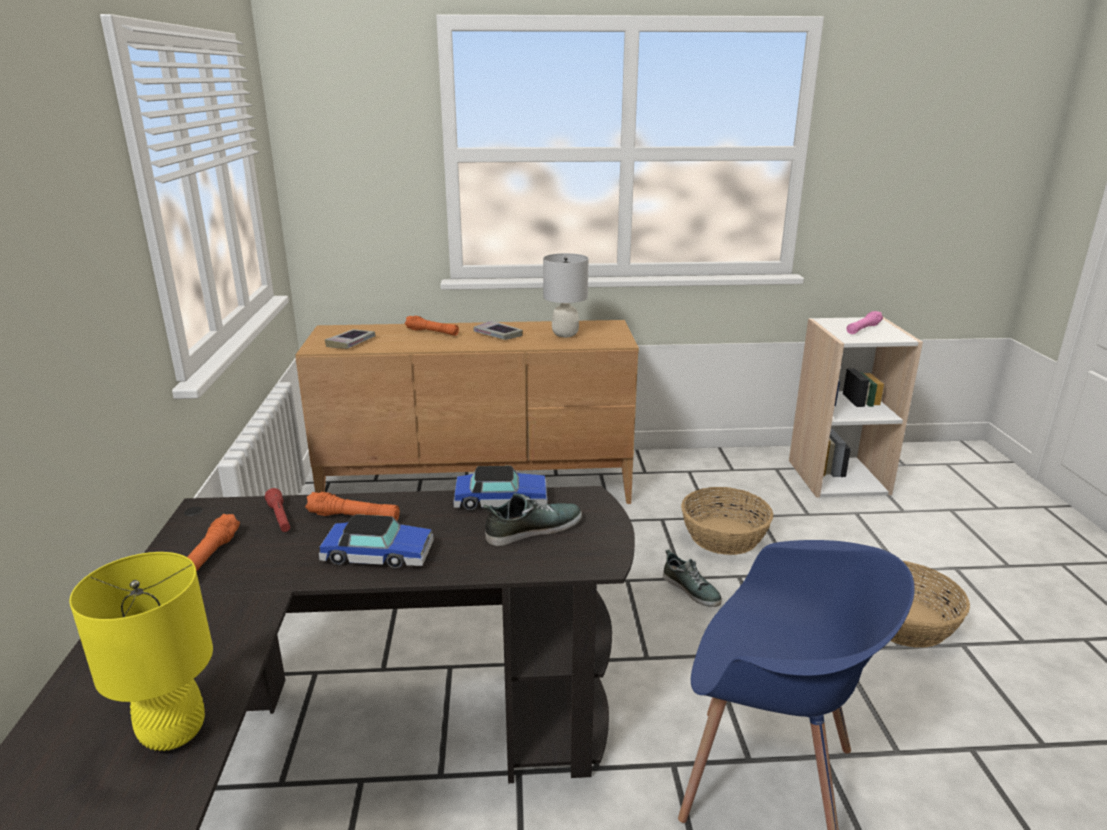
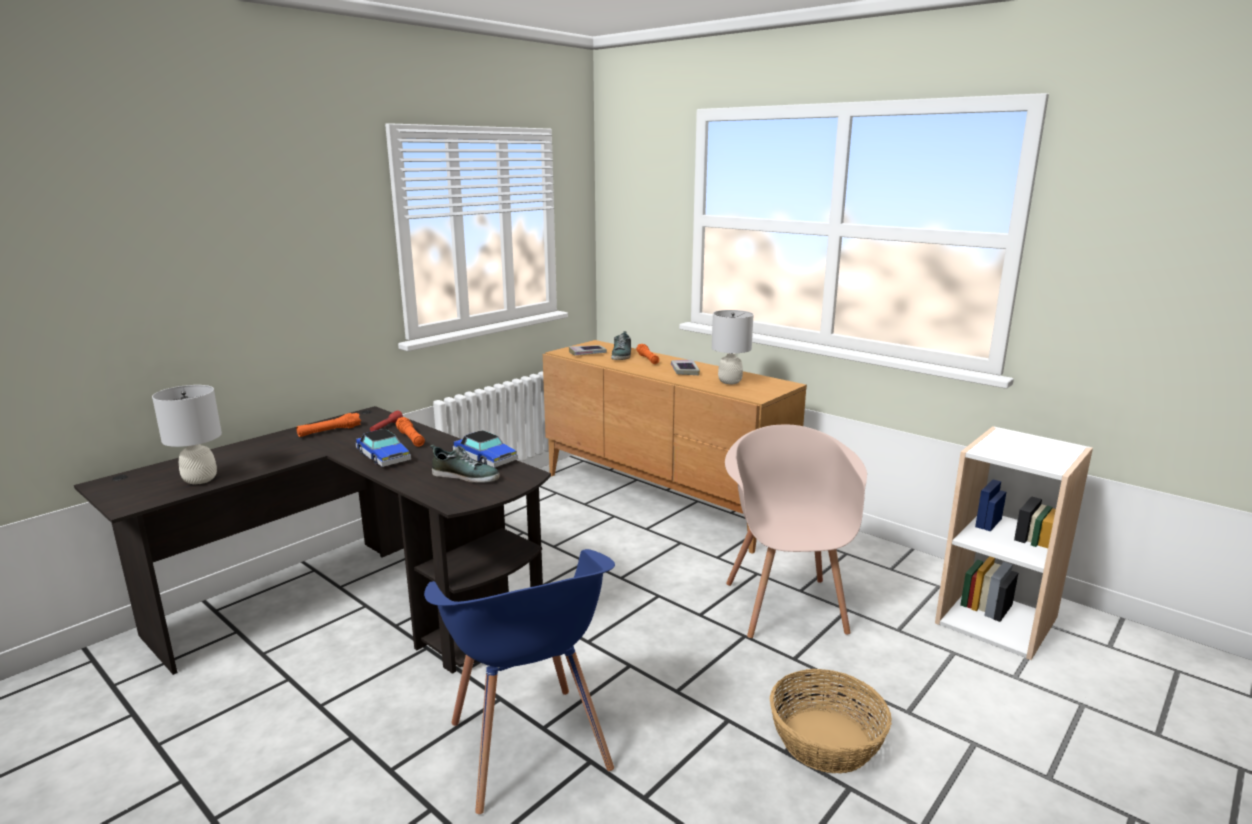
camera: 45 degrees right, 5 degrees down
yellow table lamp [69,552,213,751] -> grey table lamp [152,385,222,485]
shoe [663,549,722,607] -> shoe moved to [611,331,631,360]
basket [681,487,774,555] -> beige chair [725,425,867,638]
pink flashlight [847,311,883,334] -> none

